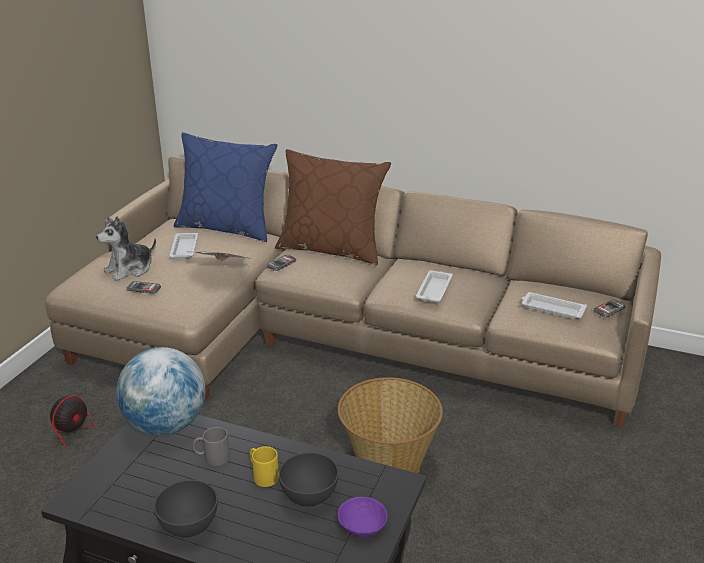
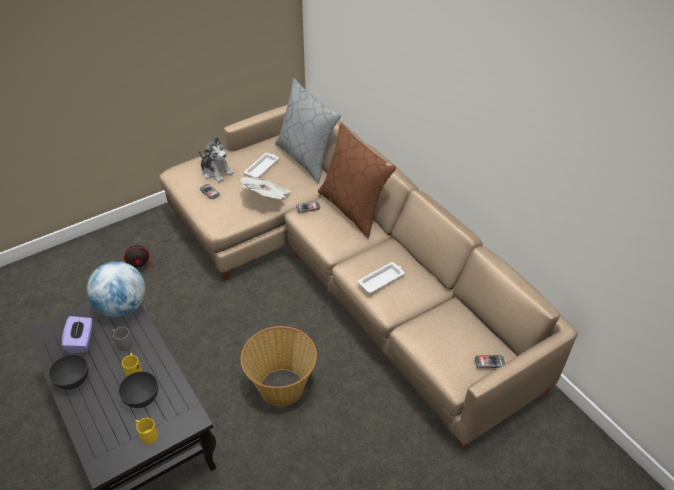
camera: 35 degrees right, 15 degrees up
plush toy [96,216,156,281] -> plush toy turned 135 degrees counterclockwise [198,137,234,183]
blue pillow [174,132,277,242] -> grey pillow [275,78,341,183]
purple bowl [338,497,388,537] -> yellow mug [135,418,158,444]
white tray [522,292,587,319] -> none
none -> purple tissue box [62,316,92,354]

